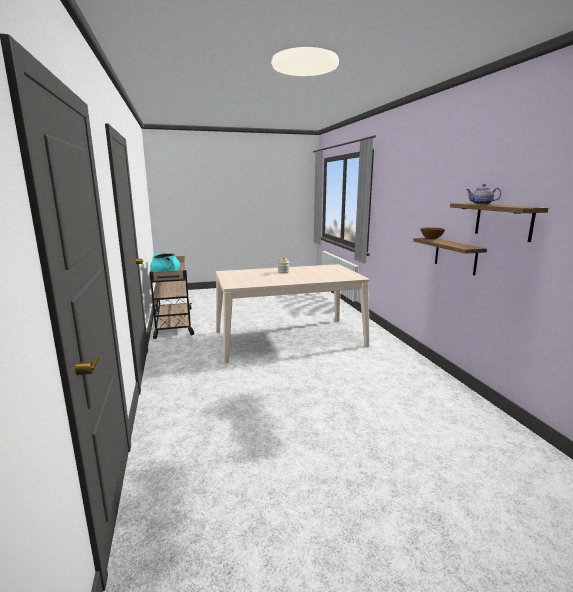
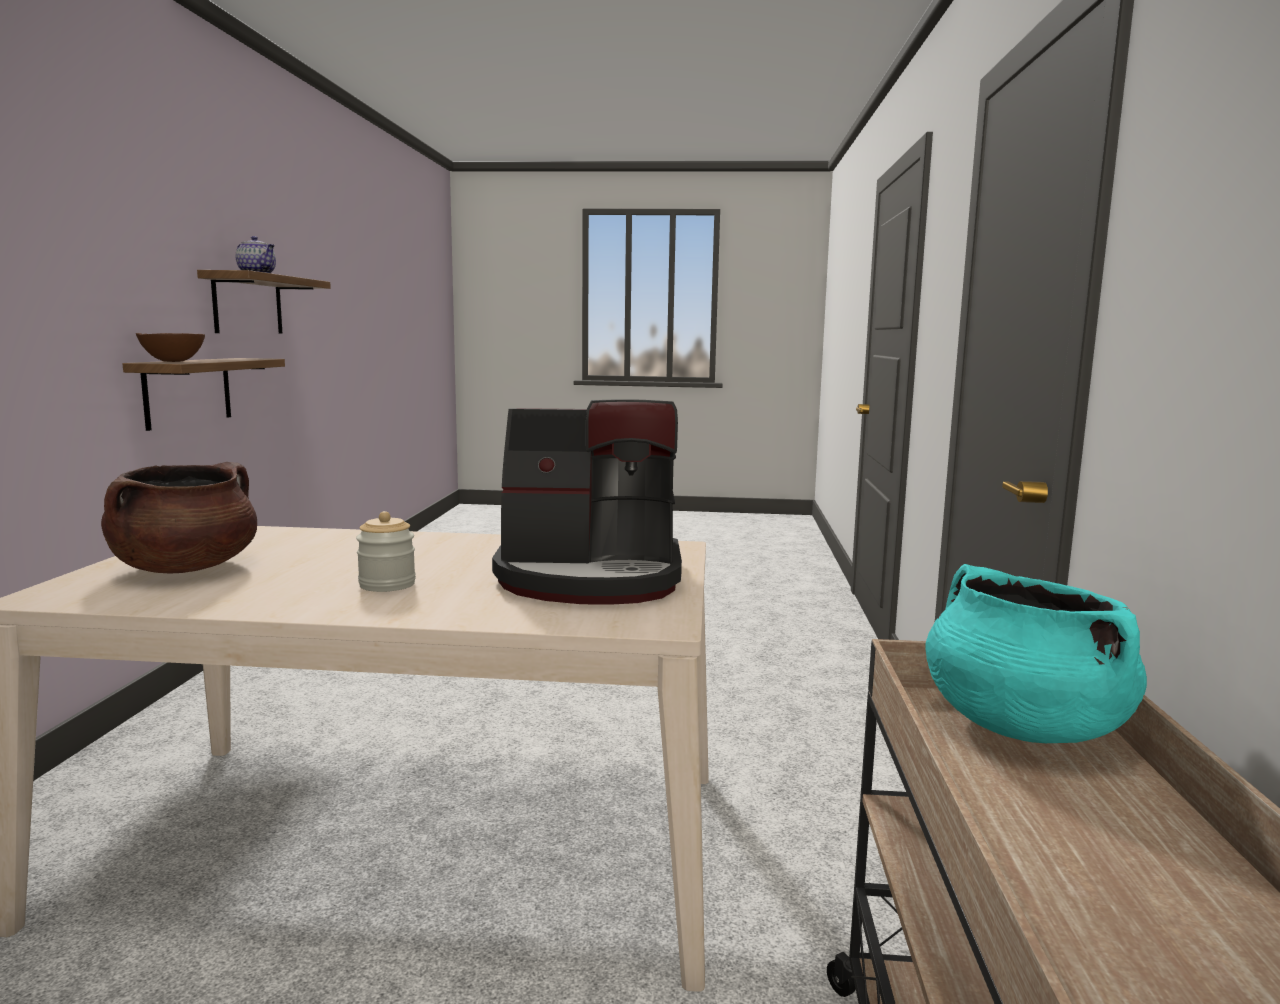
camera: 160 degrees left, 5 degrees down
none -> brown cooking pot [101,462,257,574]
none -> coffee machine [492,399,682,605]

